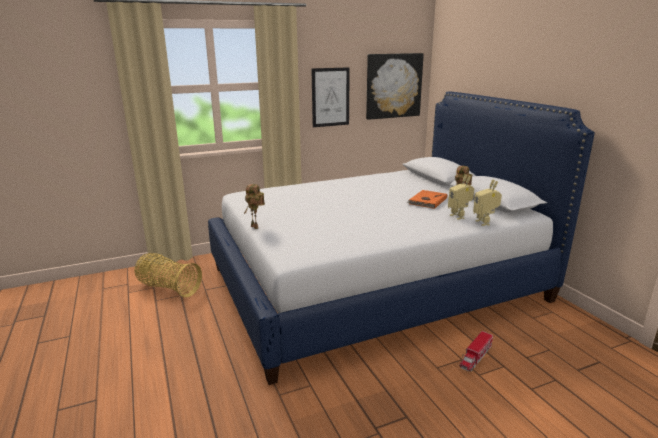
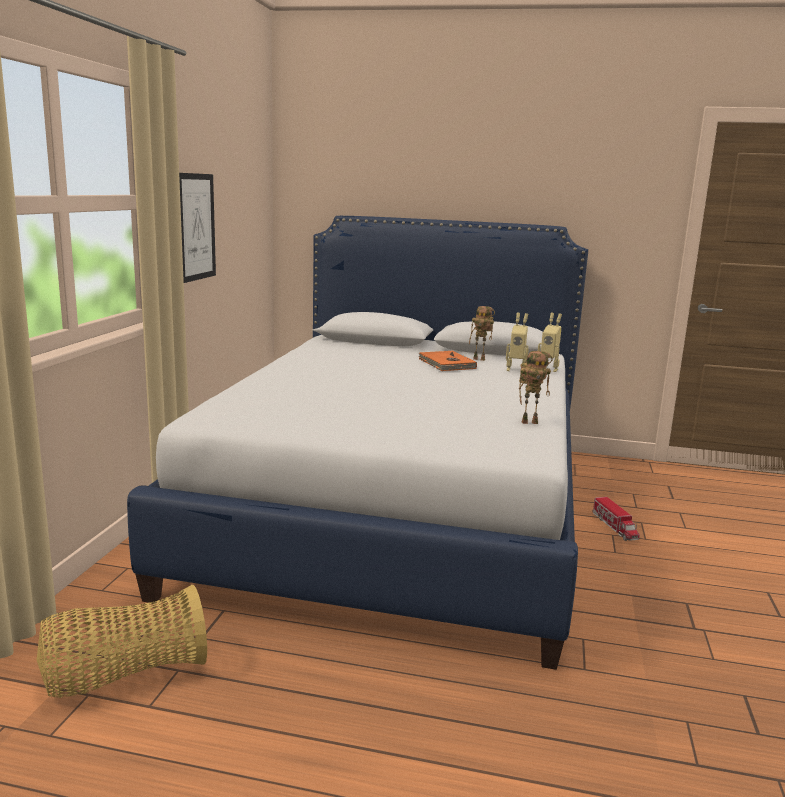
camera: 55 degrees left, 5 degrees down
toy robot [244,184,265,229] -> toy robot moved to [519,351,553,424]
picture [366,53,424,120] -> none

